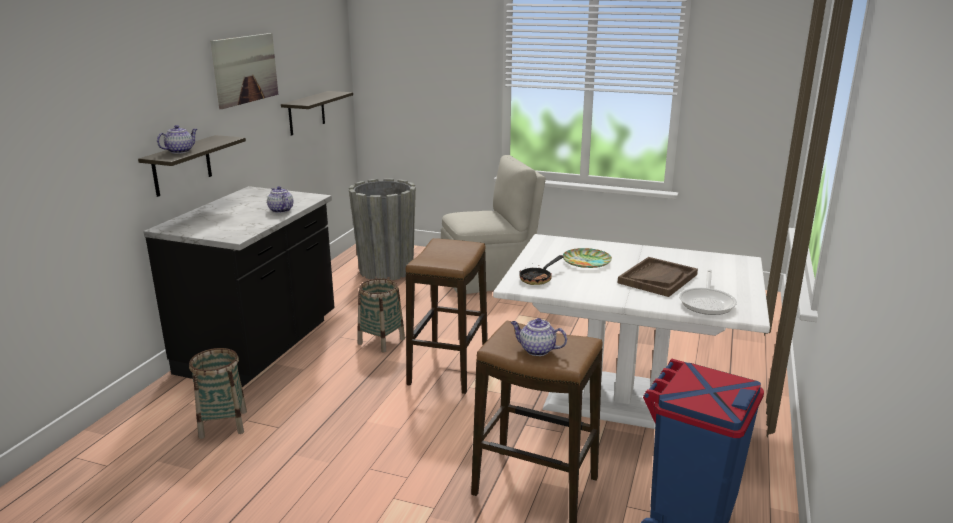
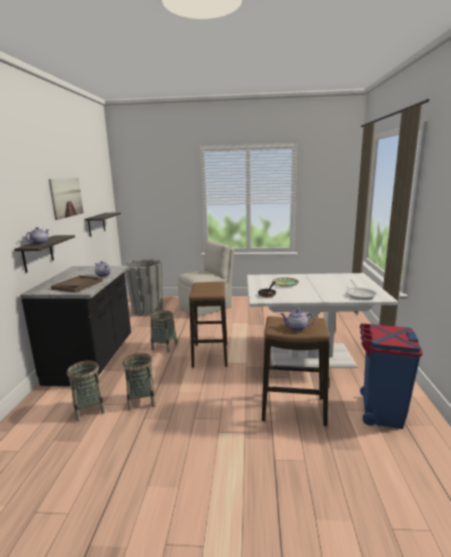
camera: 15 degrees left, 5 degrees down
brown tray [618,257,698,297] -> brown tray moved to [51,275,103,293]
none -> basket [123,353,156,411]

